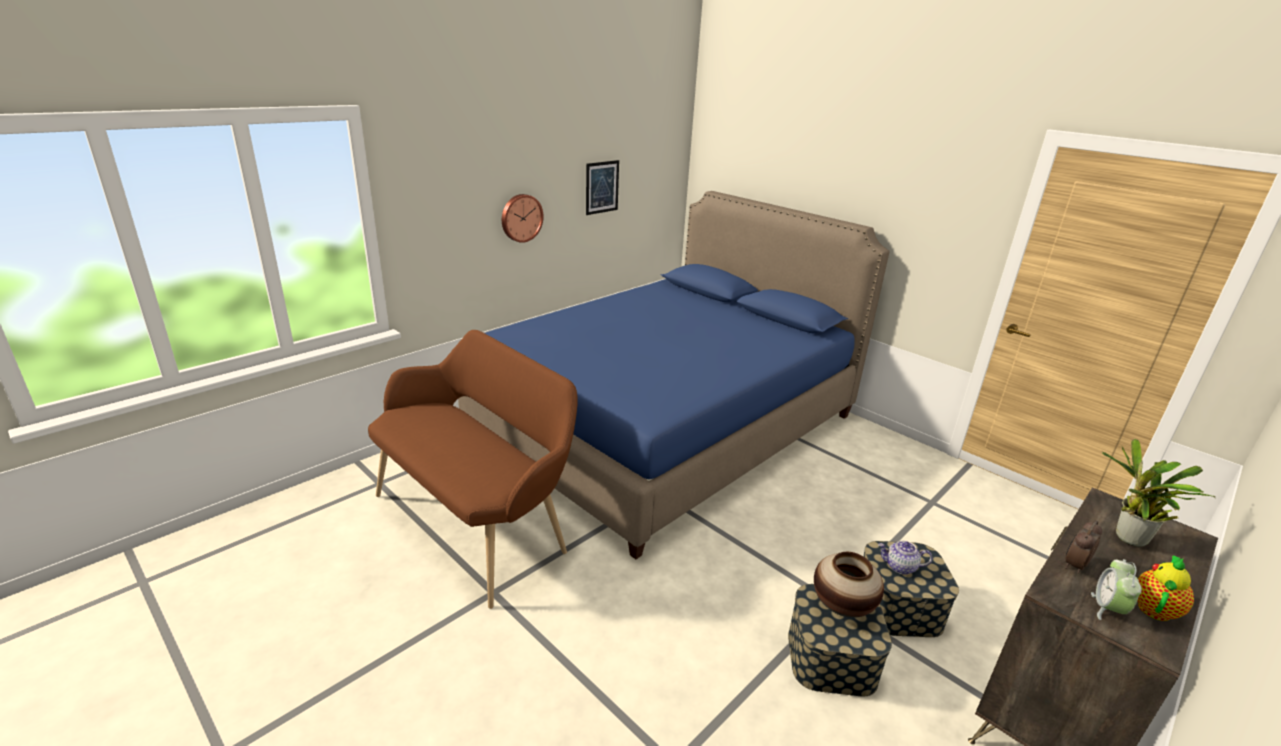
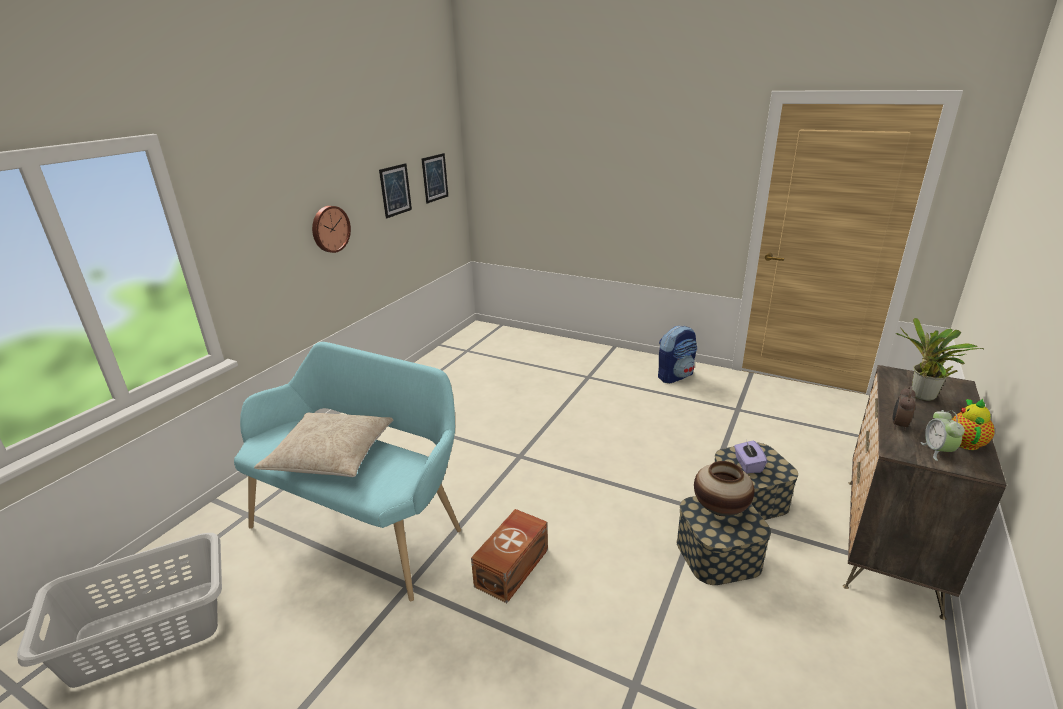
camera: 15 degrees left, 0 degrees up
brown bench [368,330,578,609] -> turquoise bench [234,342,461,601]
blue bed [458,191,889,559] -> none
teapot [878,541,932,575] -> purple tissue box [734,440,767,473]
none -> grey laundry basket [17,533,222,688]
none -> beige pillow [254,413,394,477]
none -> picture [422,153,448,204]
none -> brown storage box [471,509,548,603]
none -> backpack [658,325,697,383]

